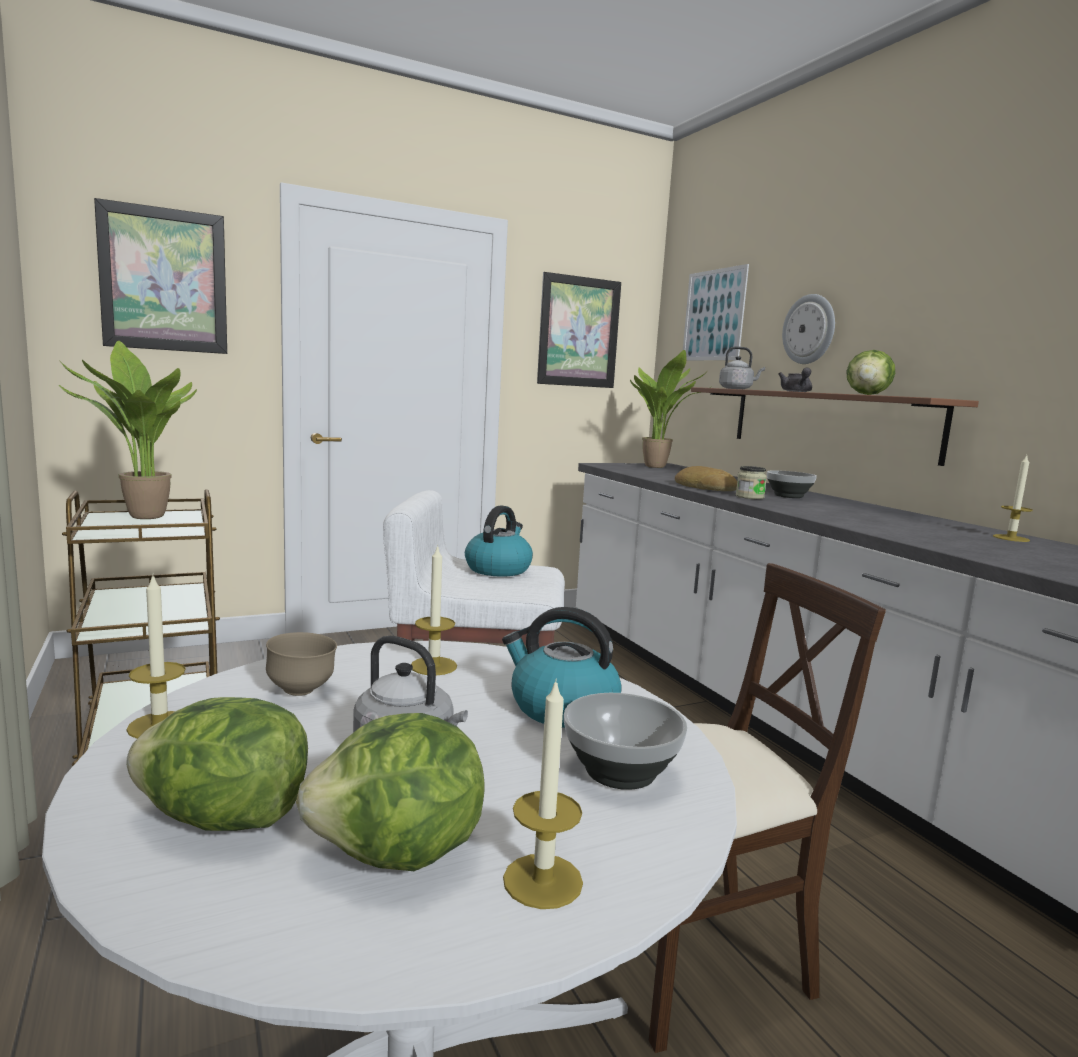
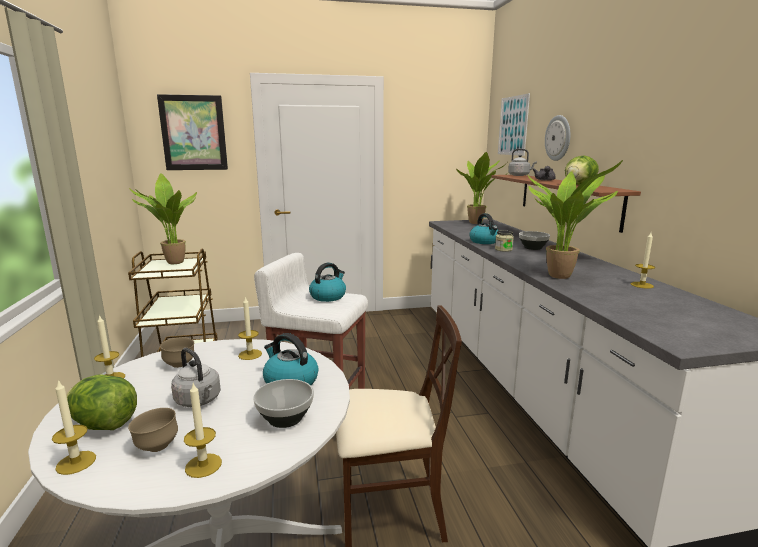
camera: 15 degrees right, 5 degrees up
lettuce [296,713,484,871] -> brown bowl [128,408,178,452]
picture [537,272,621,388] -> none
bread [675,466,737,491] -> kettle [469,213,499,244]
none -> candle [52,379,96,475]
none -> potted plant [527,160,623,279]

